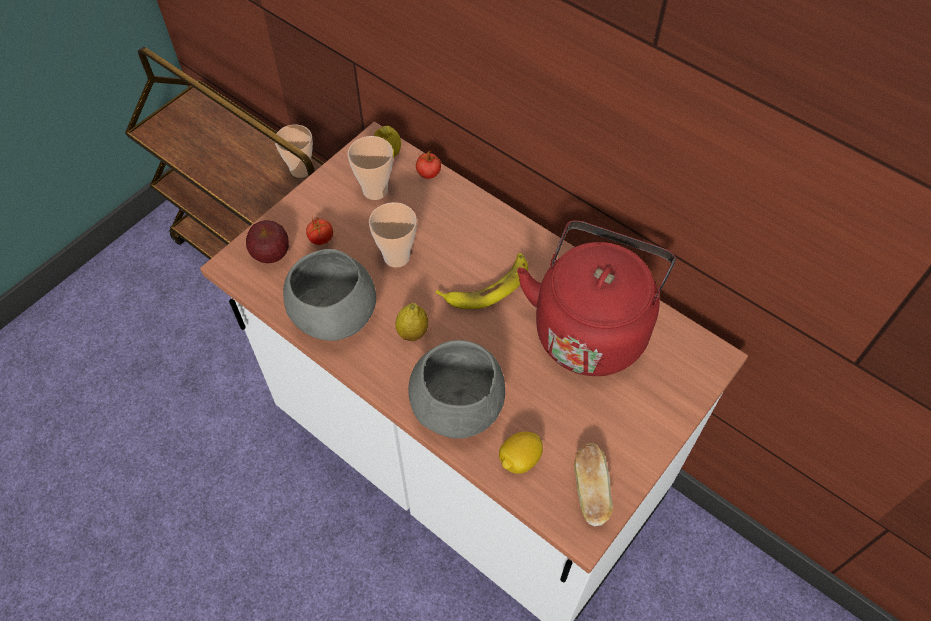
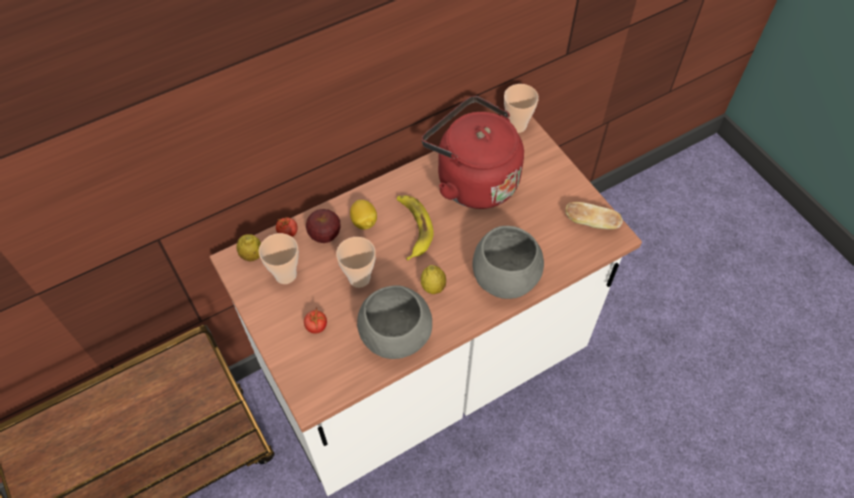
camera: 70 degrees left, 0 degrees up
apple [246,220,289,263] -> apple moved to [306,209,341,243]
cup [275,125,313,178] -> cup moved to [504,84,539,133]
lemon [499,432,543,474] -> lemon moved to [350,200,377,230]

